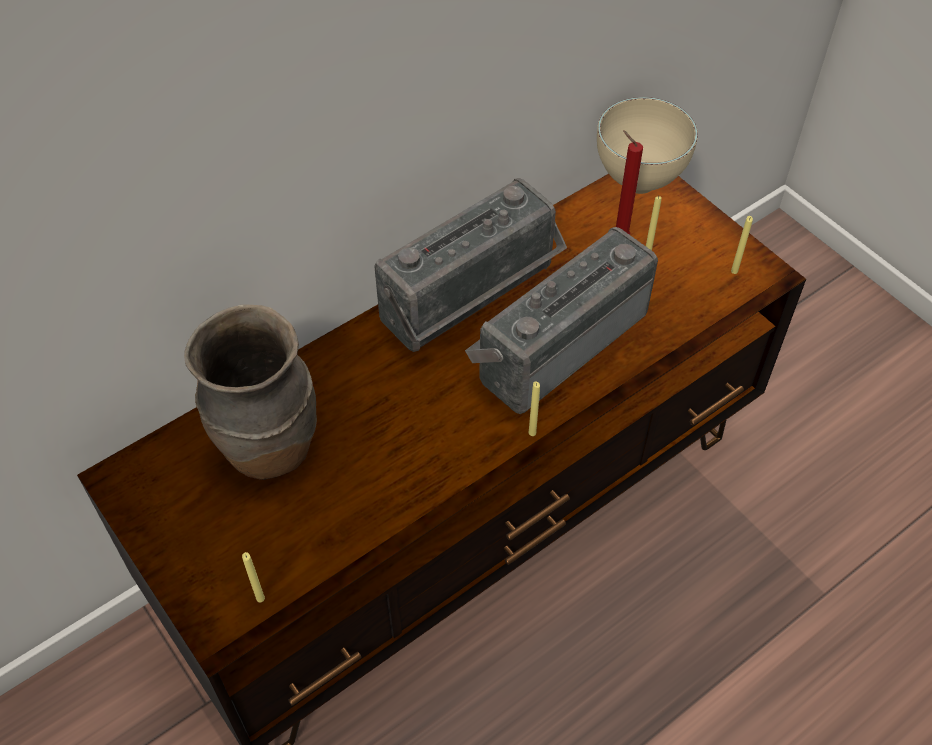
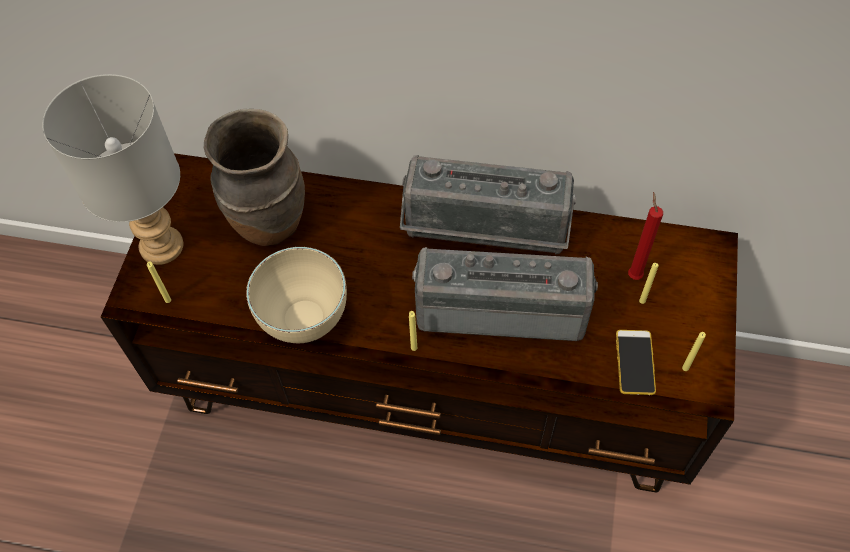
camera: 50 degrees right, 5 degrees up
beige bowl [597,97,698,194] -> beige bowl moved to [246,247,347,343]
none -> grey table lamp [42,74,183,265]
none -> phone [616,330,656,395]

